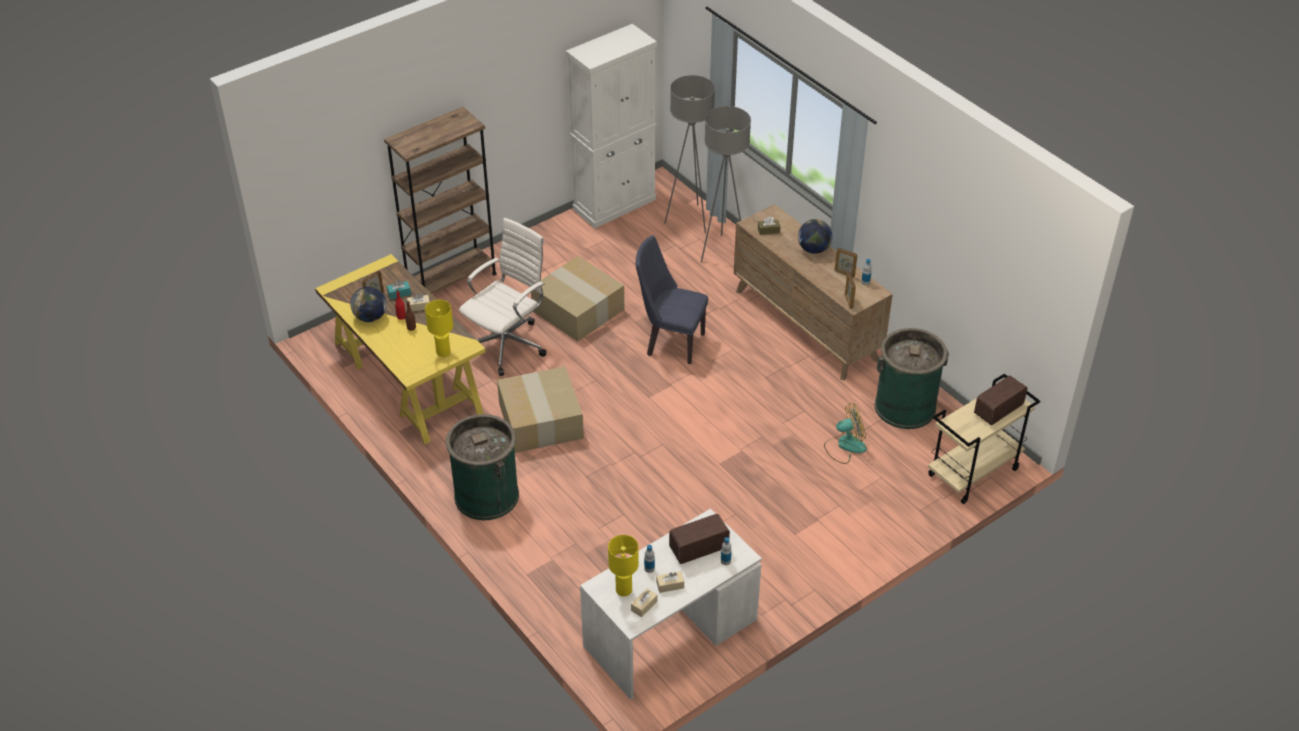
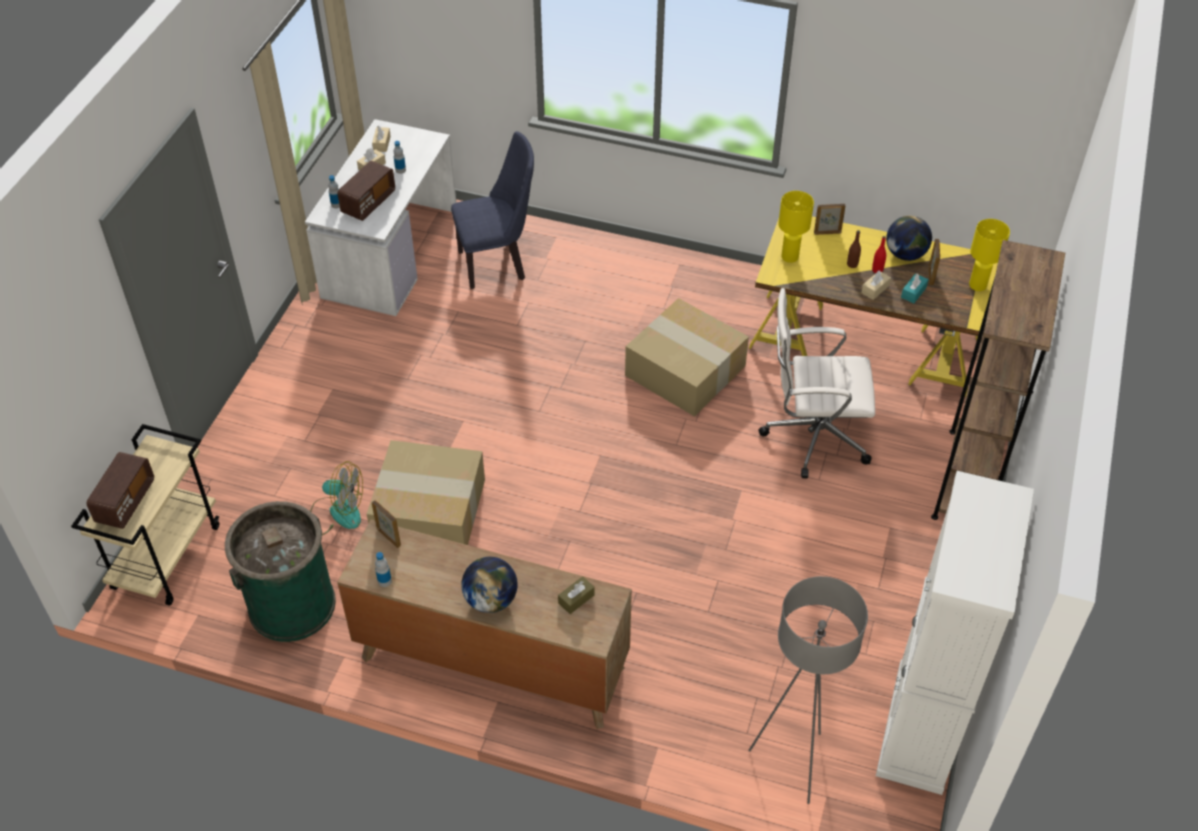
camera: 145 degrees right, 5 degrees up
green trash can [446,414,519,520] -> none
white office chair [459,218,546,376] -> white office chair turned 90 degrees clockwise [758,288,875,478]
cardboard box [531,256,624,342] -> cardboard box moved to [367,440,485,545]
yellow table lamp [608,535,639,597] -> yellow table lamp moved to [969,219,1010,291]
blue chair [636,235,708,365] -> blue chair moved to [451,131,534,289]
grey floor lamp [701,106,751,262] -> none
fan [824,403,867,464] -> fan turned 120 degrees counterclockwise [310,461,363,535]
picture frame [835,247,858,278] -> picture frame moved to [814,204,845,235]

